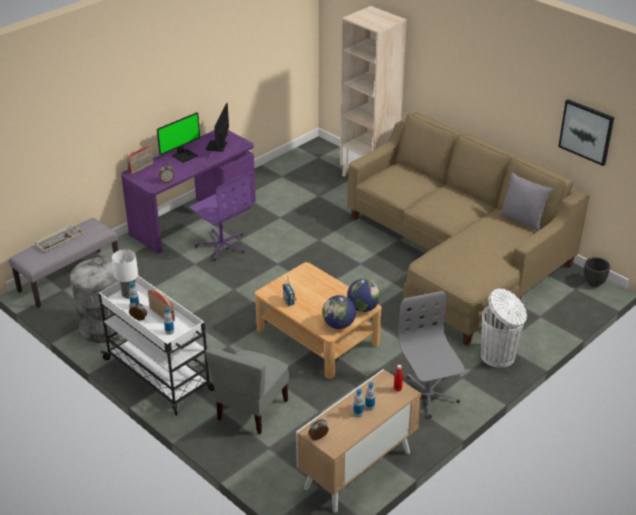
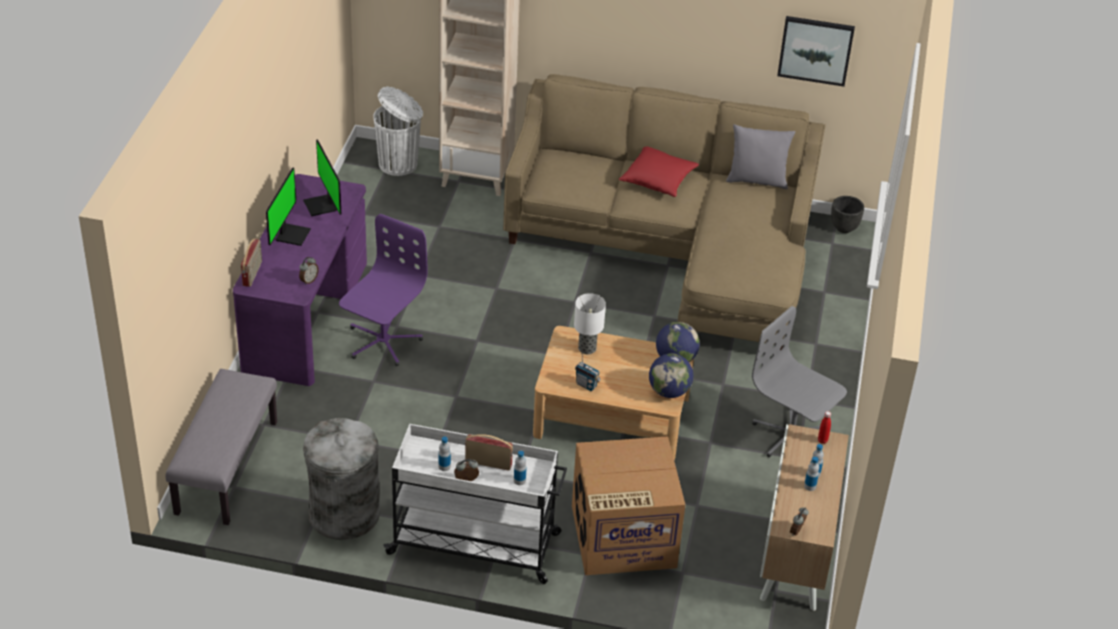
camera: 35 degrees left, 5 degrees up
keyboard [35,224,84,253] -> none
table lamp [112,249,138,298] -> table lamp moved to [574,293,606,354]
purple office chair [189,173,251,261] -> purple office chair turned 75 degrees counterclockwise [339,214,428,366]
grey chair [205,347,289,434] -> cardboard box [572,436,685,575]
white trash can [481,288,527,368] -> white trash can moved to [373,87,423,176]
none -> red pillow [619,147,699,197]

